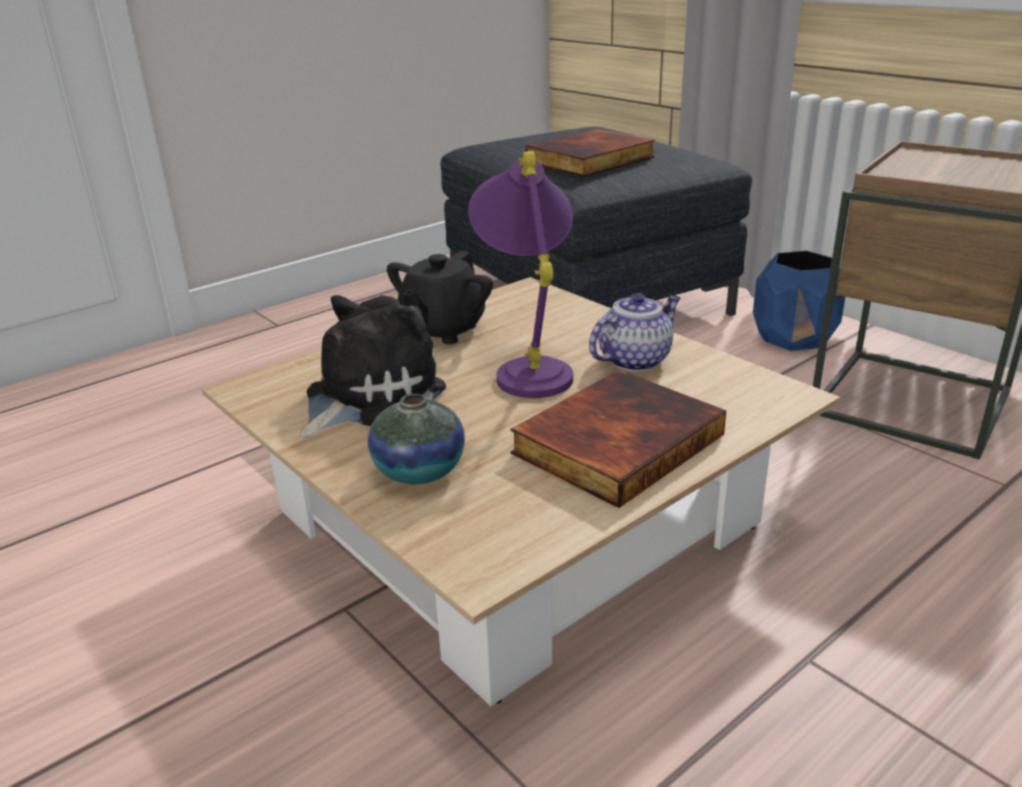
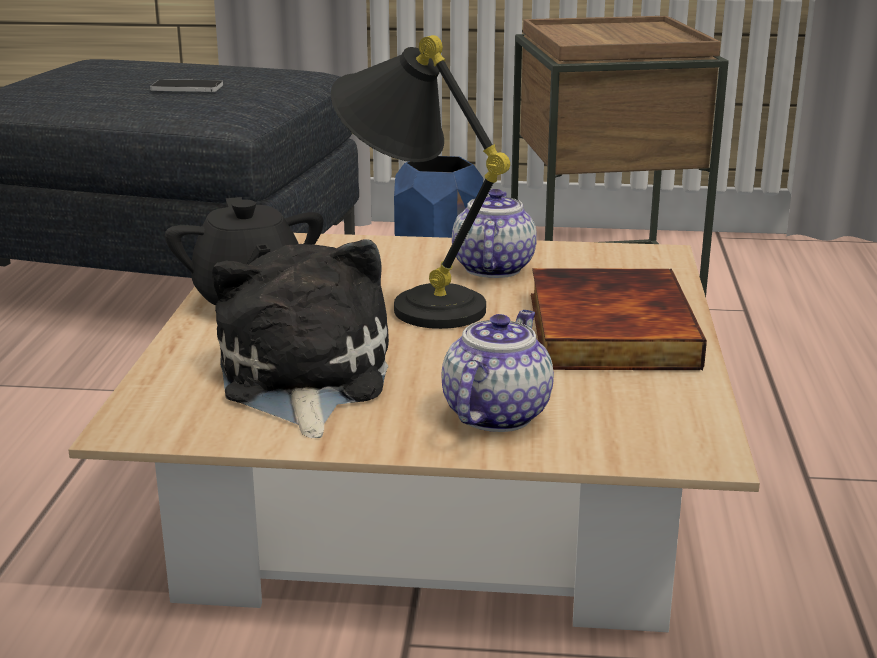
camera: 45 degrees left, 5 degrees down
vase [368,394,465,484] -> teapot [442,310,554,432]
purple table lamp [468,151,573,398] -> black table lamp [330,35,510,329]
book [525,129,655,177] -> phone [150,79,223,92]

